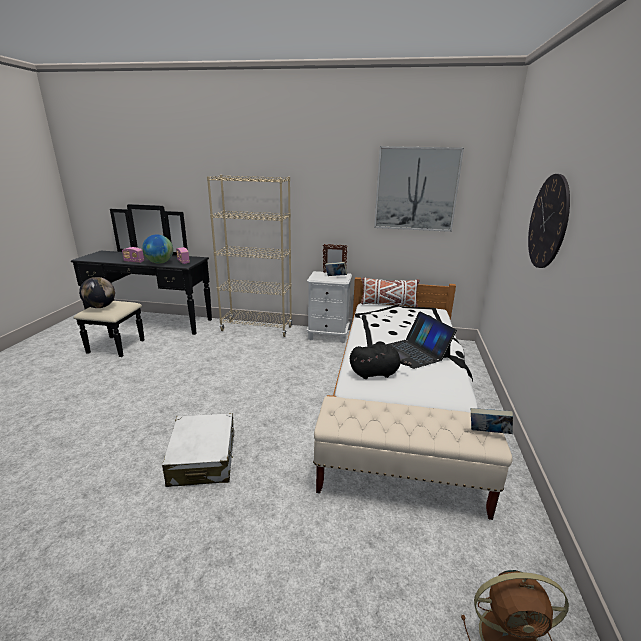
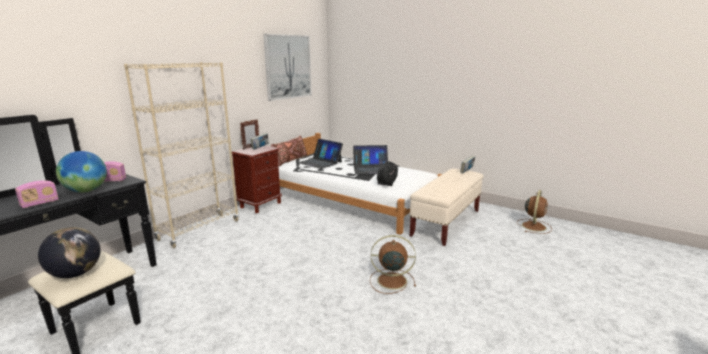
camera: 65 degrees left, 5 degrees down
white suitcase [162,413,234,487] -> brown fan [370,235,416,294]
white nightstand [307,271,352,343] -> brown nightstand [232,146,282,213]
white pillow [361,278,419,307] -> brown pillow [271,135,308,166]
wall clock [528,174,570,268] -> none
none -> laptop [298,139,343,169]

